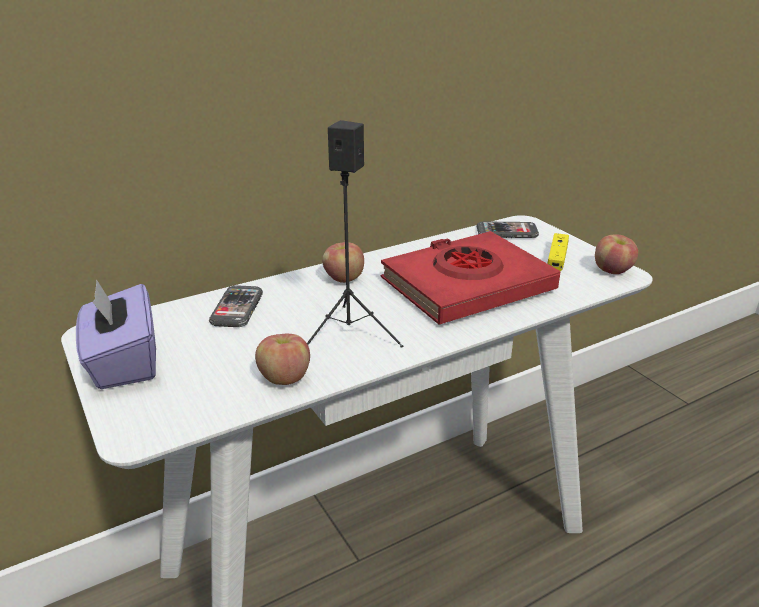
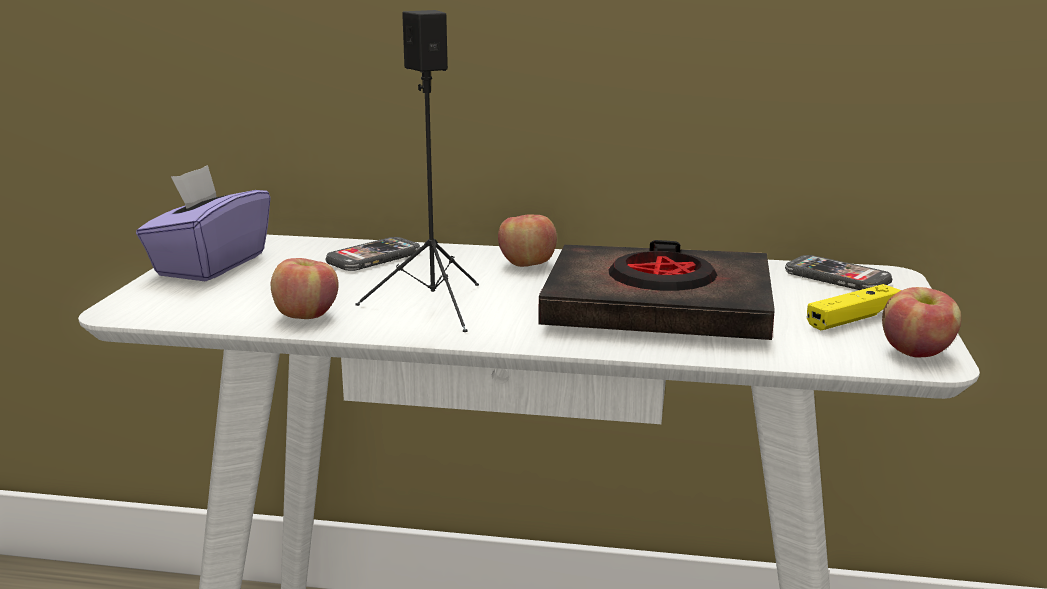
camera: 40 degrees right, 10 degrees down
red book [381,231,560,325] -> black book [539,240,775,340]

